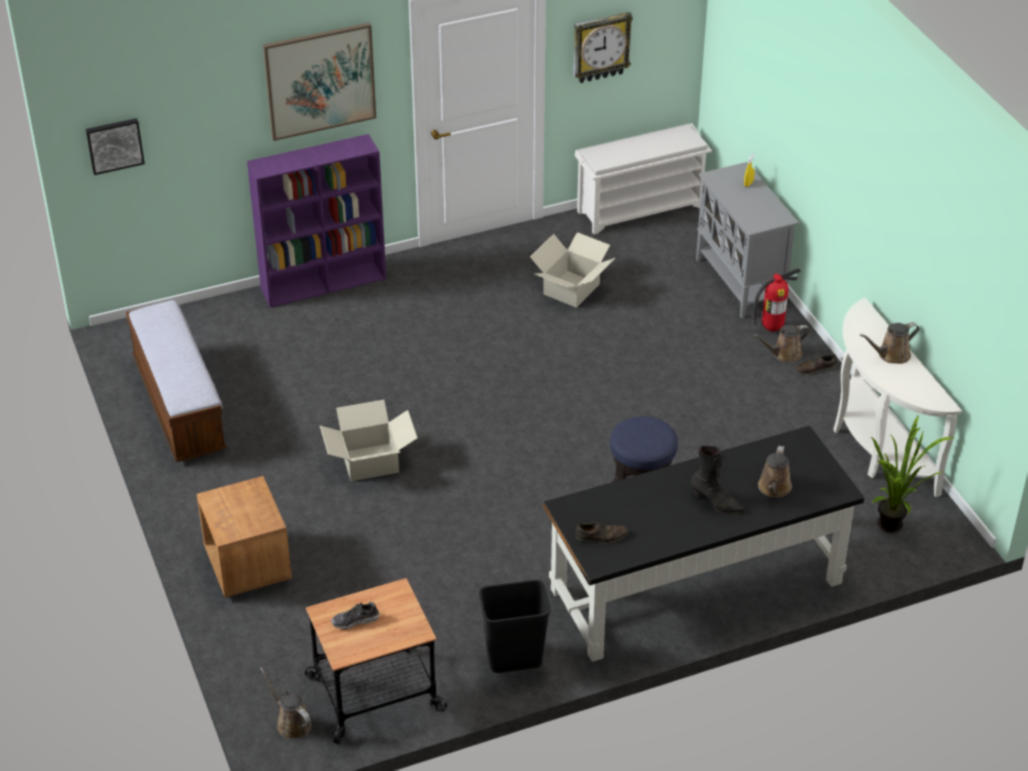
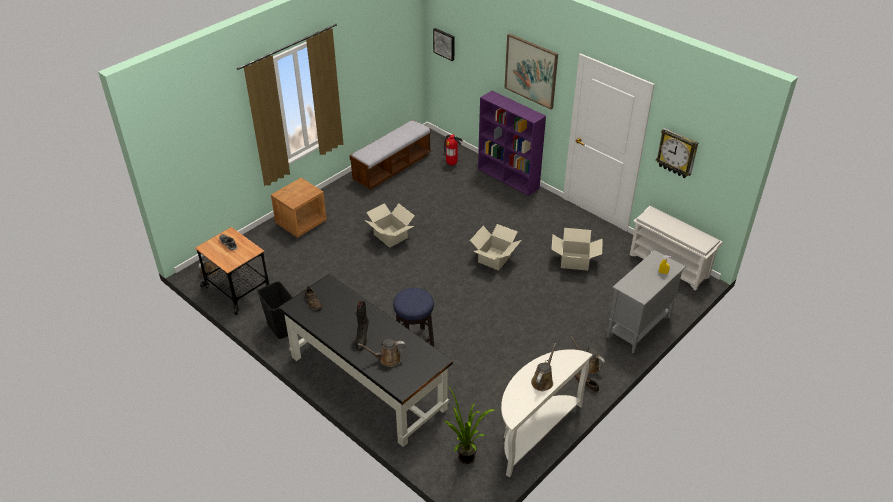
camera: 65 degrees right, 0 degrees up
fire extinguisher [752,268,801,332] -> fire extinguisher moved to [444,135,463,166]
brown watering can [860,322,920,364] -> brown watering can turned 75 degrees clockwise [531,343,557,391]
none -> cardboard box [470,224,521,270]

